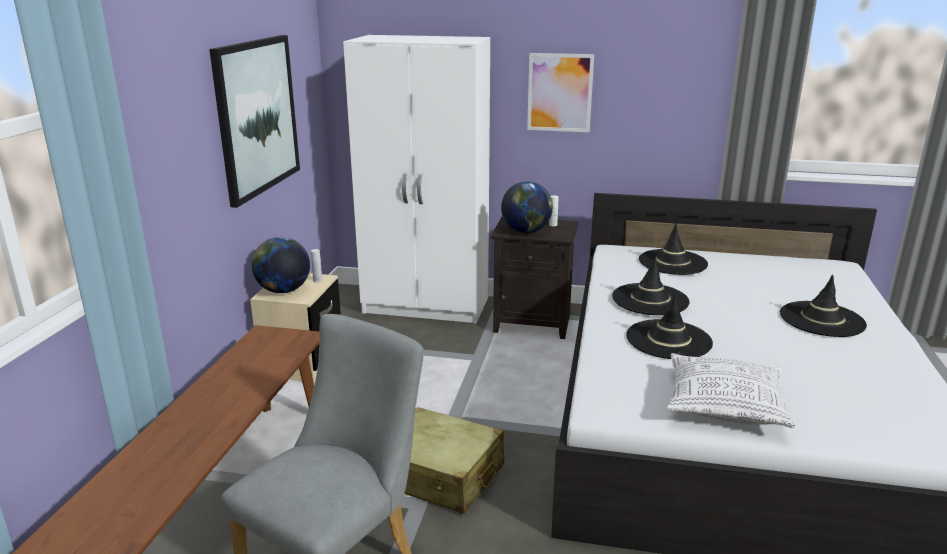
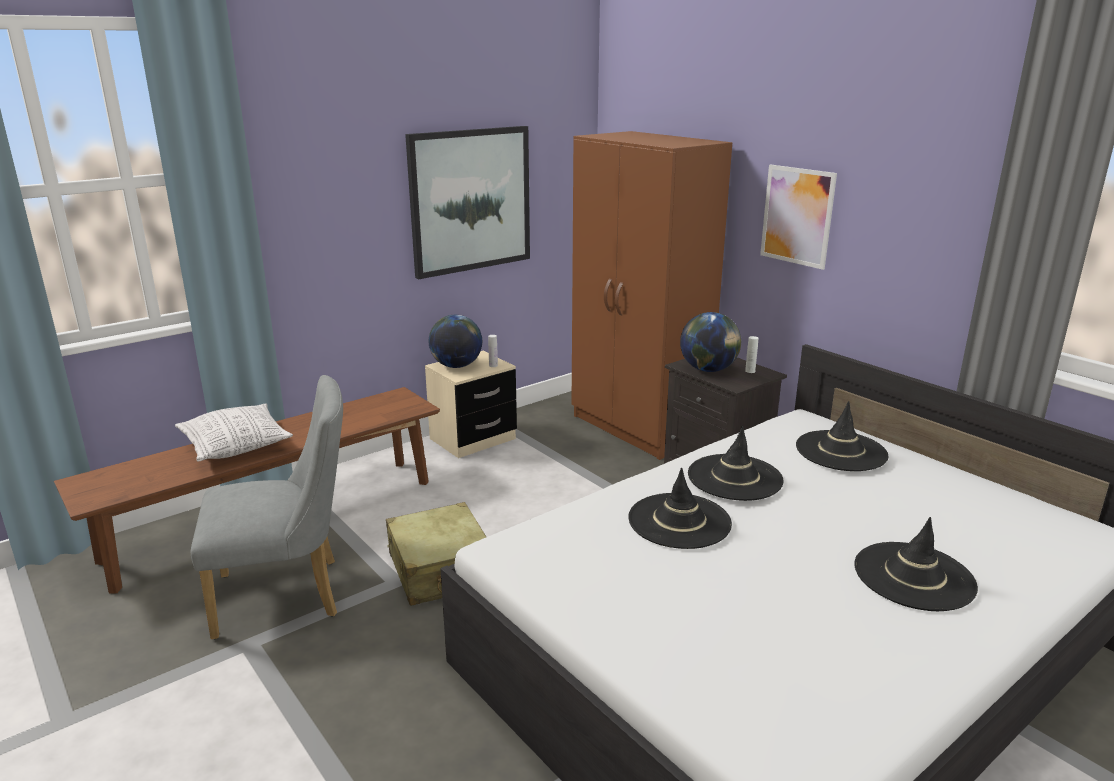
camera: 40 degrees right, 0 degrees up
white wardrobe [343,35,490,324] -> brown wardrobe [571,131,732,460]
pillow [666,353,795,428] -> pillow moved to [175,403,293,461]

